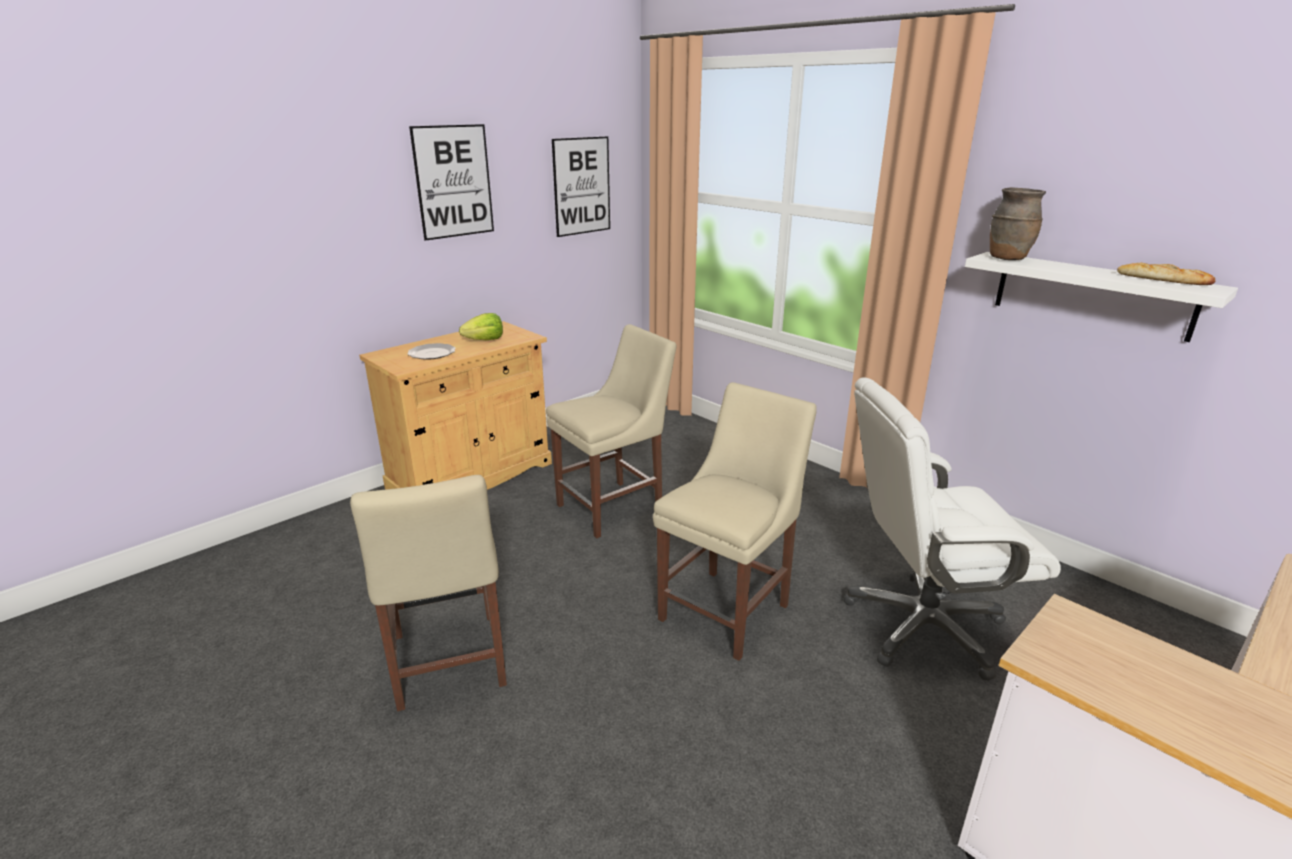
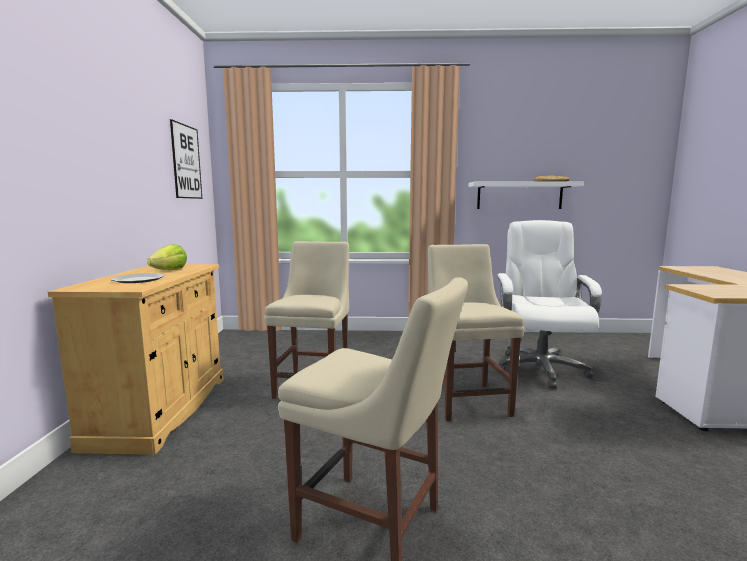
camera: 45 degrees left, 15 degrees down
picture [409,124,494,241] -> none
white office chair [843,378,1061,681] -> white office chair turned 150 degrees clockwise [497,220,602,389]
brown vase [990,187,1046,260] -> none

